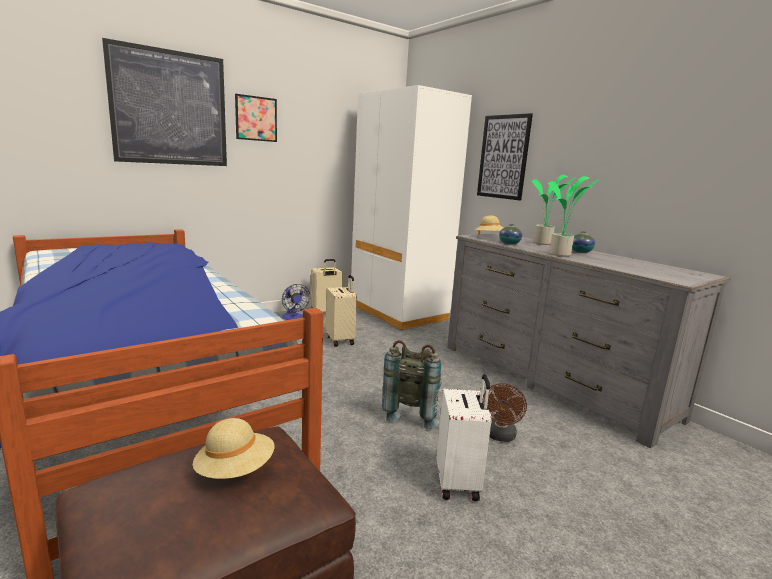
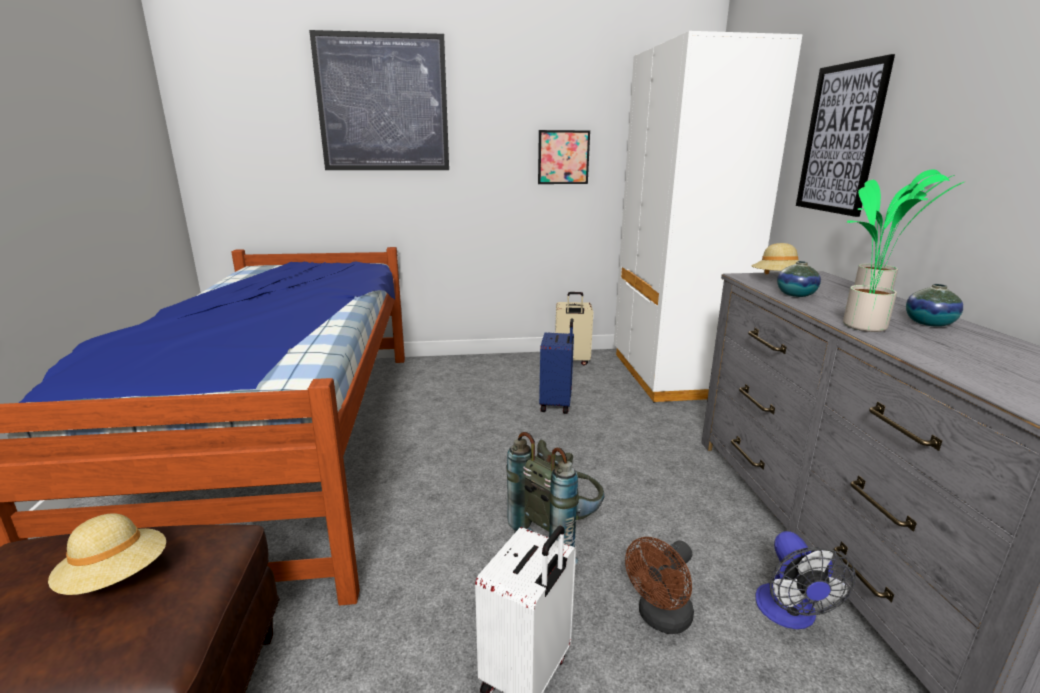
camera: 30 degrees right, 5 degrees up
picture [235,94,277,142] -> picture moved to [538,130,590,184]
fan [282,284,310,320] -> fan moved to [755,531,856,629]
beige suitcase [326,275,357,347] -> blue suitcase [539,318,574,414]

